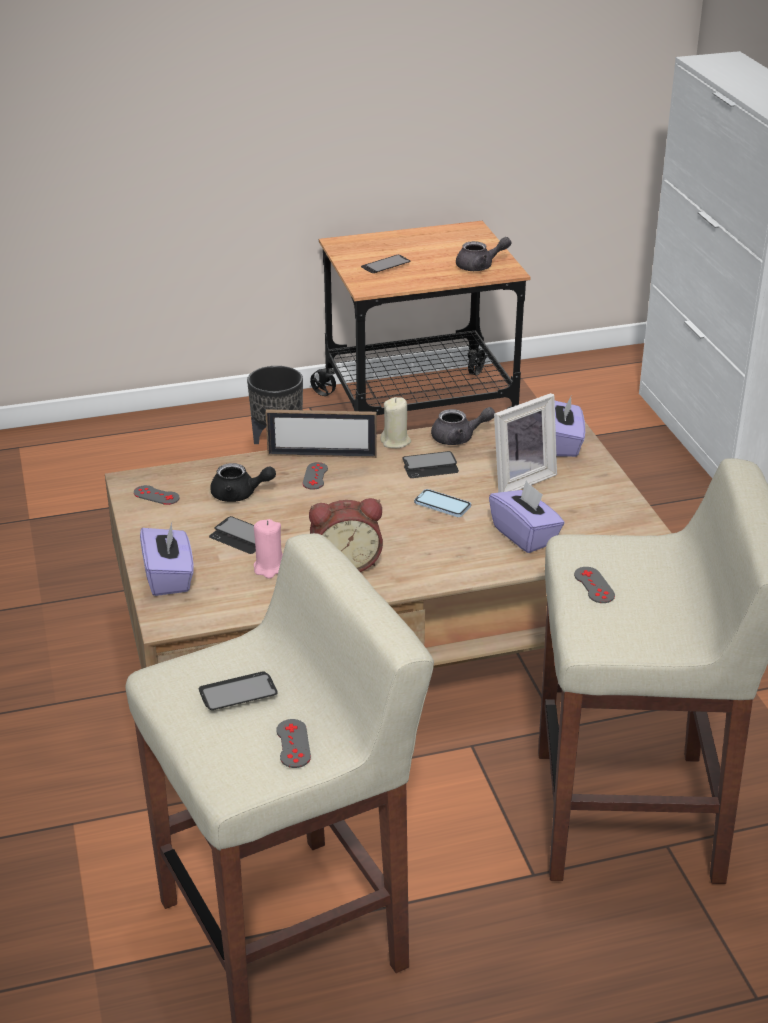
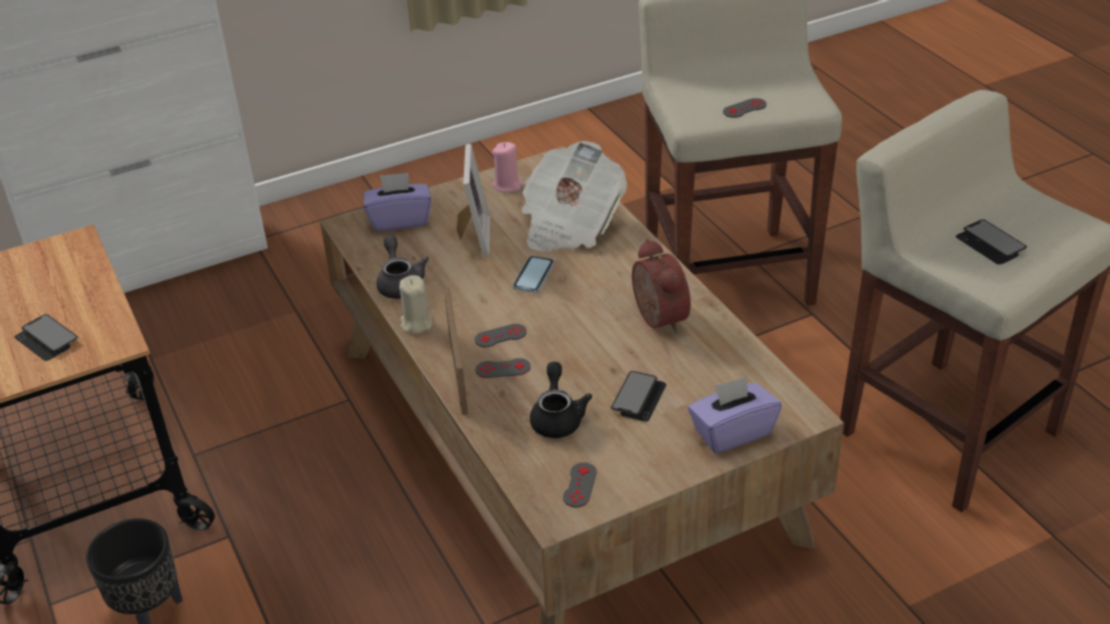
camera: 100 degrees left, 5 degrees up
pink candle [254,519,283,579] -> pink candle moved to [492,142,524,192]
grey game controller [276,719,311,768] -> grey game controller moved to [475,324,527,347]
phone [402,451,459,478] -> none
grey teapot [456,237,512,271] -> none
purple tissue box [489,481,565,553] -> newspaper [521,141,627,251]
picture frame [494,393,557,493] -> picture frame turned 45 degrees clockwise [457,144,490,258]

